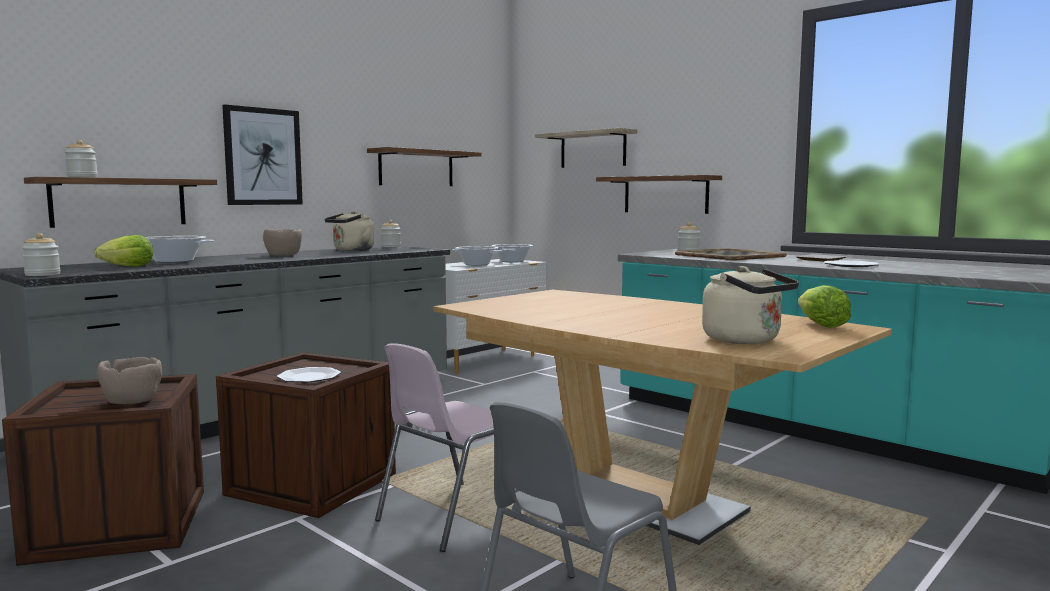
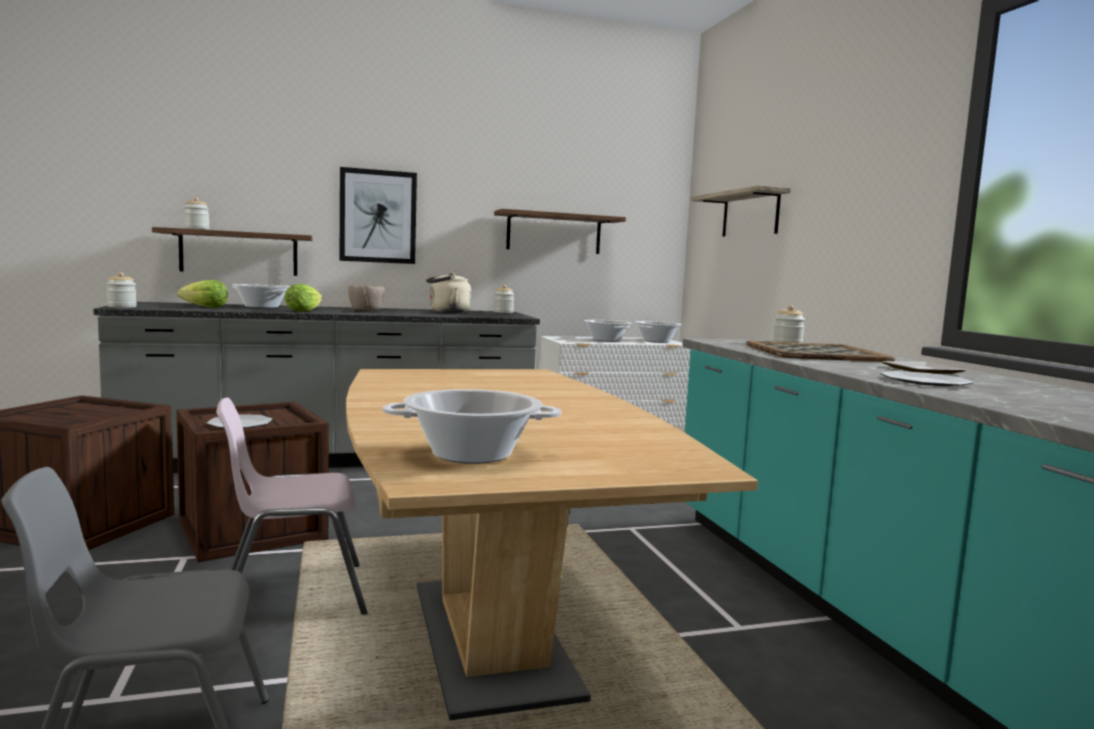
camera: 30 degrees right, 0 degrees up
brown bowl [97,357,162,404] -> none
shelf [596,175,722,214] -> none
beige kettle [702,266,799,344] -> cooking pot [382,389,561,464]
lettuce [798,285,851,328] -> lettuce moved to [284,284,322,312]

